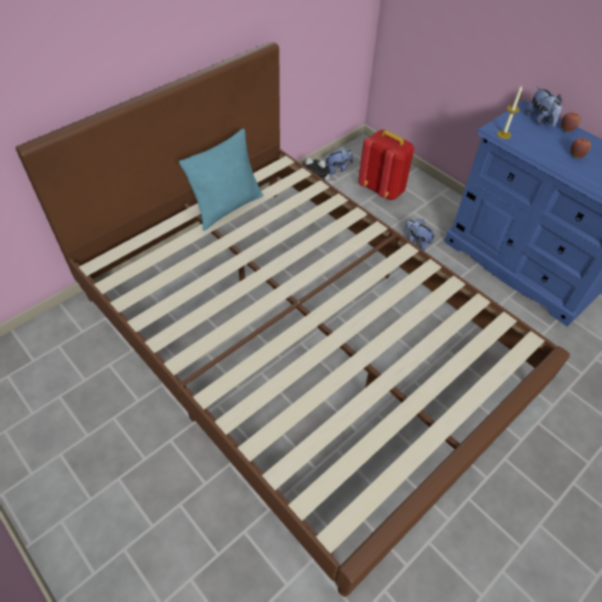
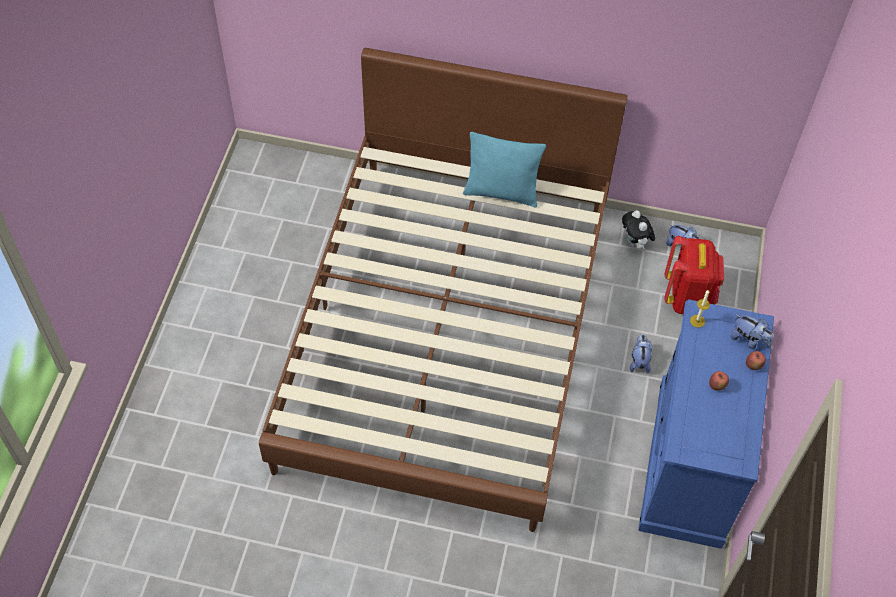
camera: 55 degrees right, 5 degrees up
plush toy [525,87,562,127] -> plush toy turned 90 degrees counterclockwise [730,314,773,349]

